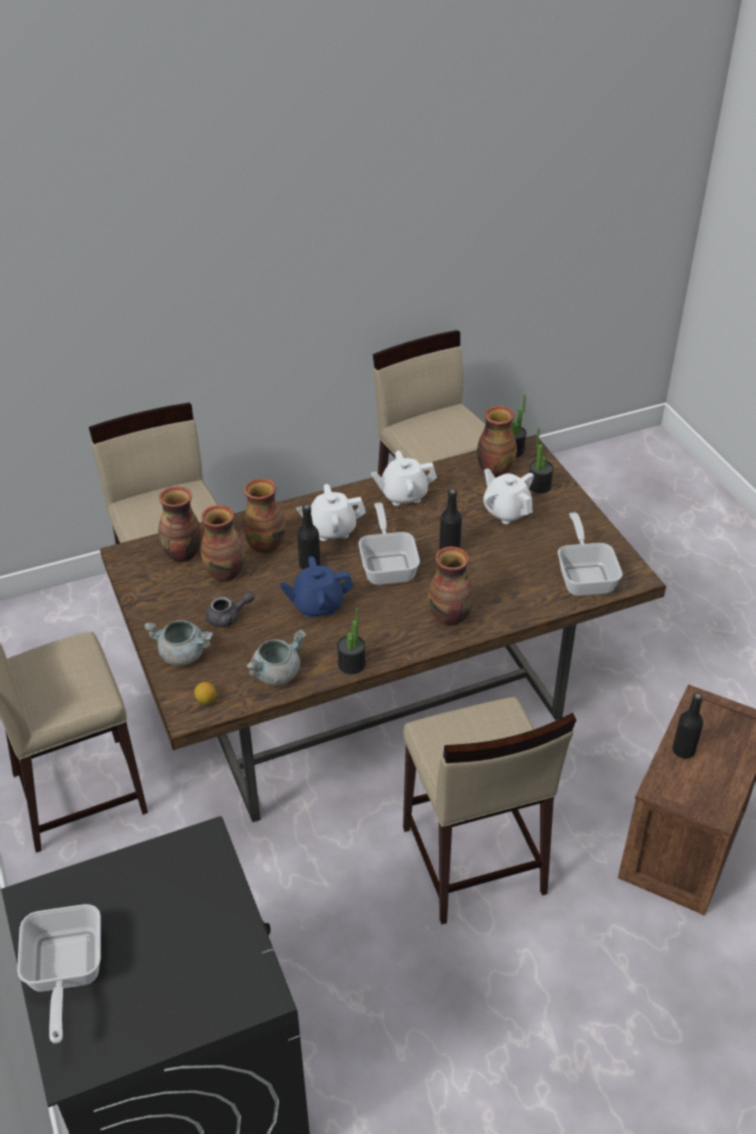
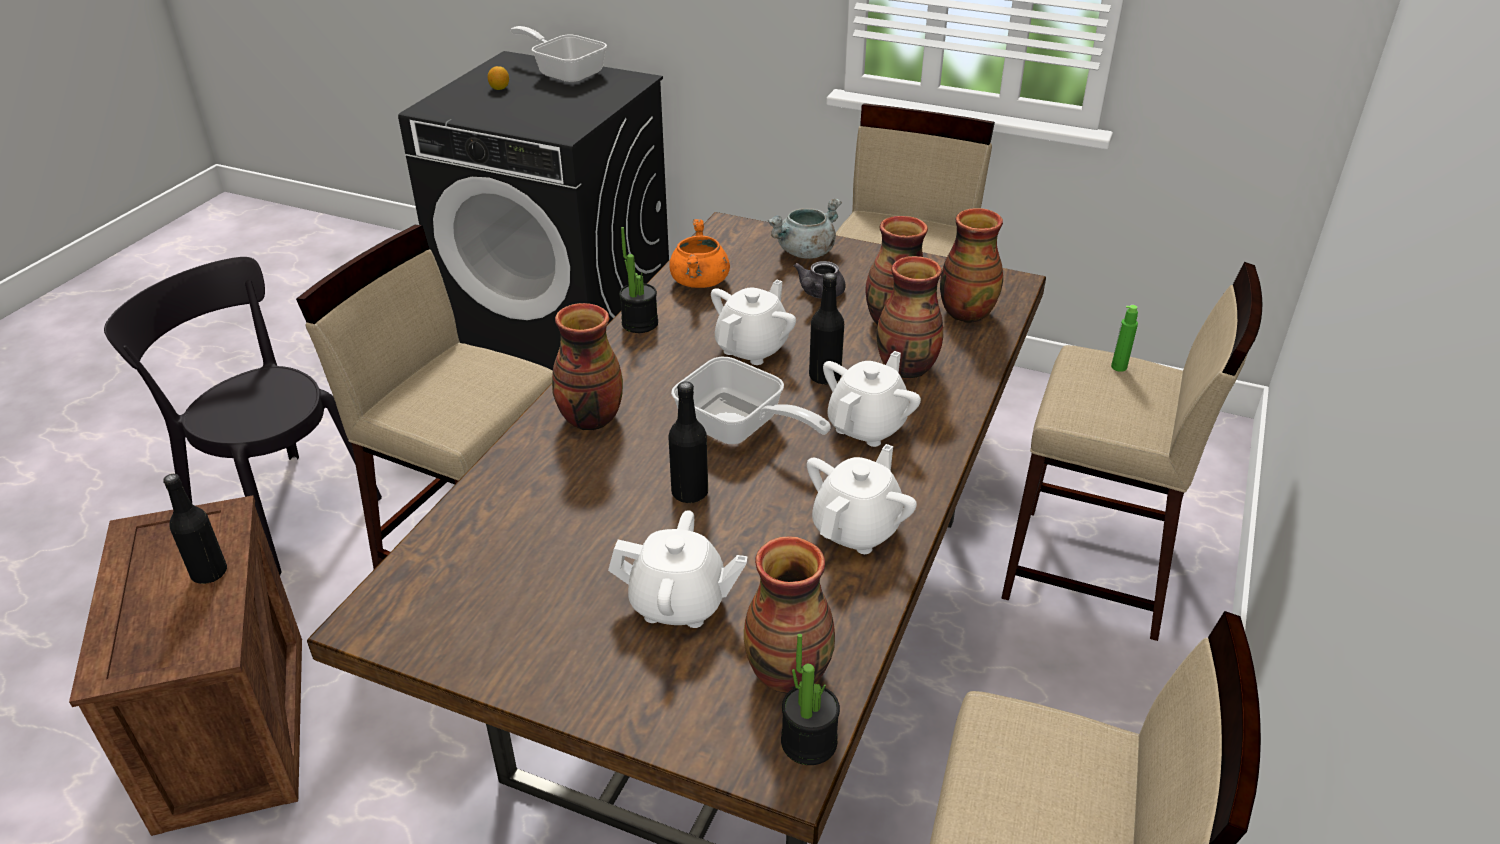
camera: 135 degrees right, 5 degrees down
lemon [194,682,216,705] -> lemon moved to [488,66,509,90]
grey cooking pot [246,629,306,686] -> orange cooking pot [669,219,730,288]
blue teapot [279,556,354,618] -> white teapot [711,280,796,365]
potted plant [529,428,554,493] -> none
frying pan [558,512,622,596] -> none
none -> black chair [104,257,382,575]
none -> green bottle [1111,305,1138,372]

